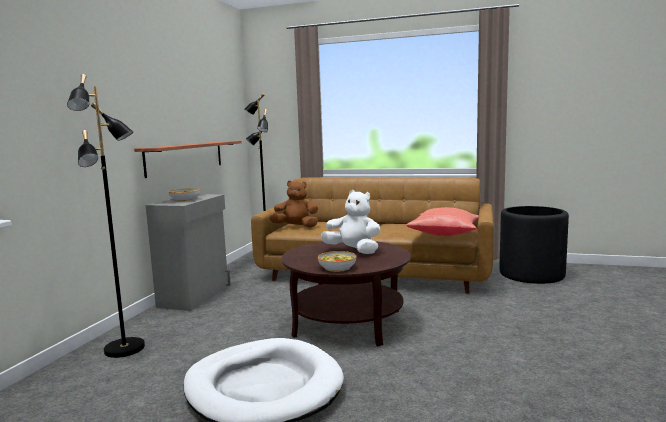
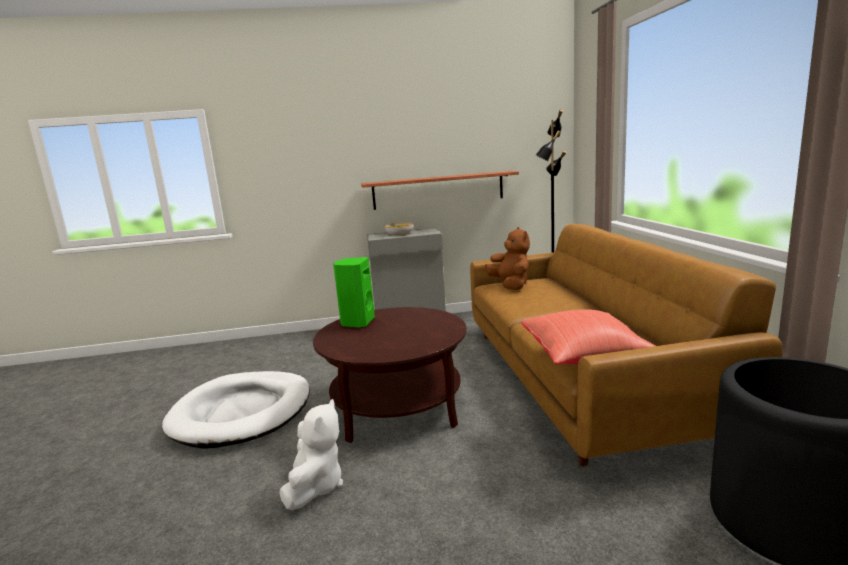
camera: 65 degrees right, 5 degrees up
black floor lamp [67,74,145,358] -> none
bowl [318,251,356,272] -> none
white plush toy [321,190,380,254] -> white plush toy moved to [280,399,343,510]
none -> green speaker [333,257,375,328]

